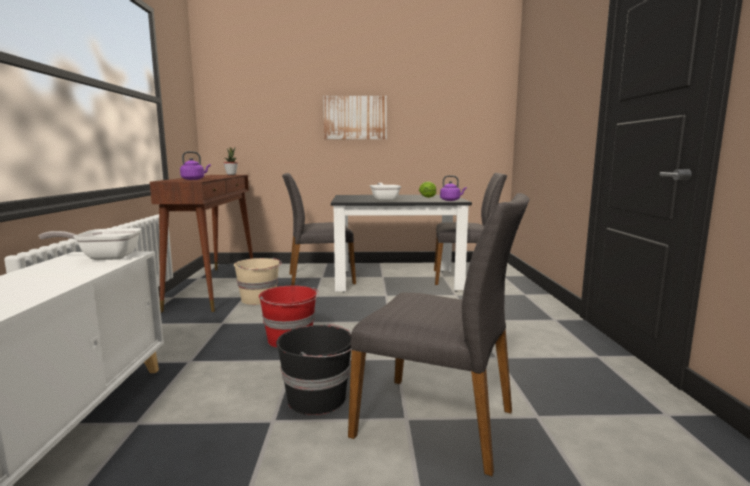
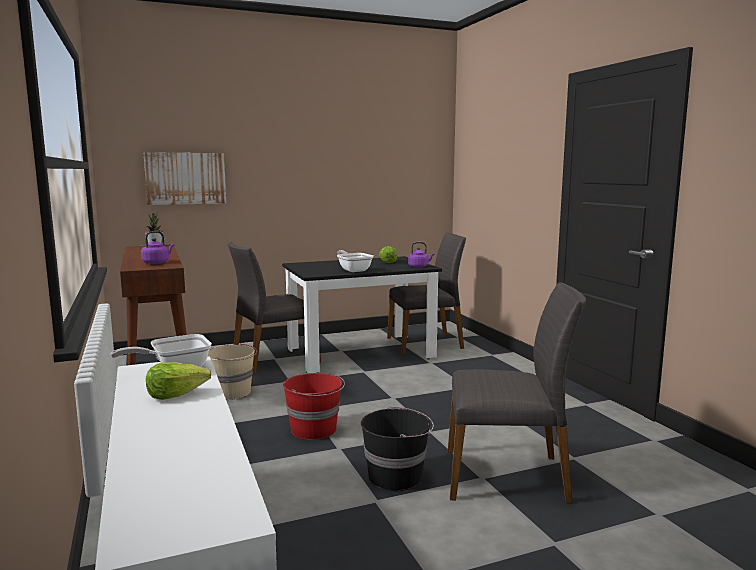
camera: 20 degrees left, 0 degrees up
picture [323,96,387,139] -> picture moved to [144,152,226,205]
none -> lettuce [146,362,211,400]

